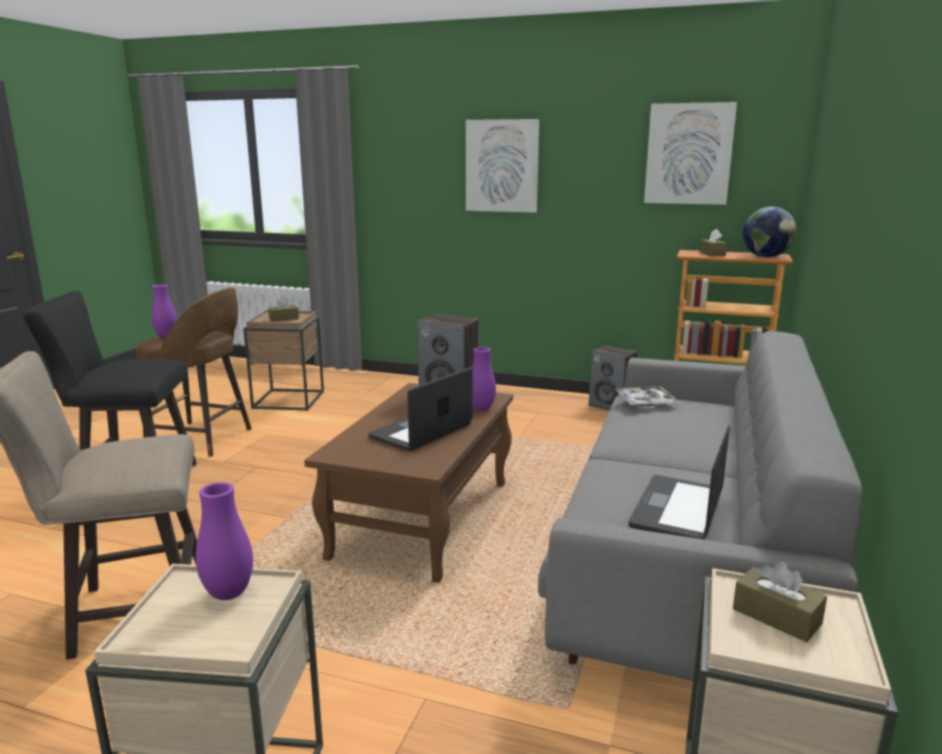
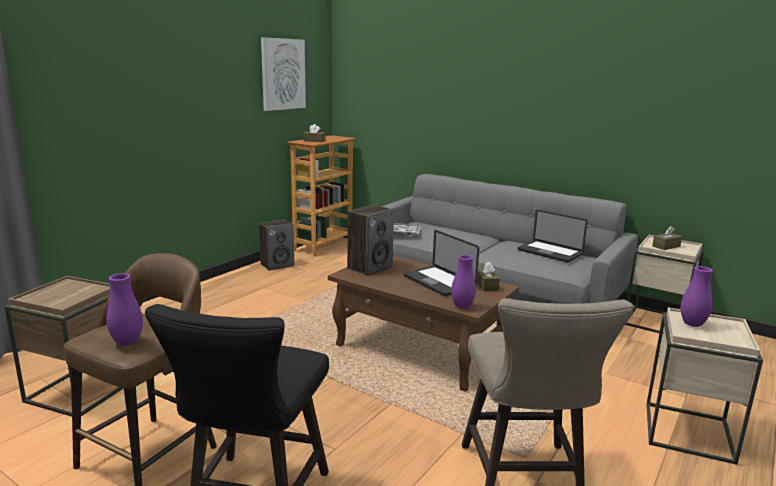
camera: 75 degrees left, 0 degrees up
brown tissue box [268,296,299,322] -> brown tissue box moved to [477,261,500,291]
picture [466,119,539,213] -> none
purple vase [472,347,496,411] -> purple vase moved to [451,255,476,309]
globe [743,207,796,257] -> none

